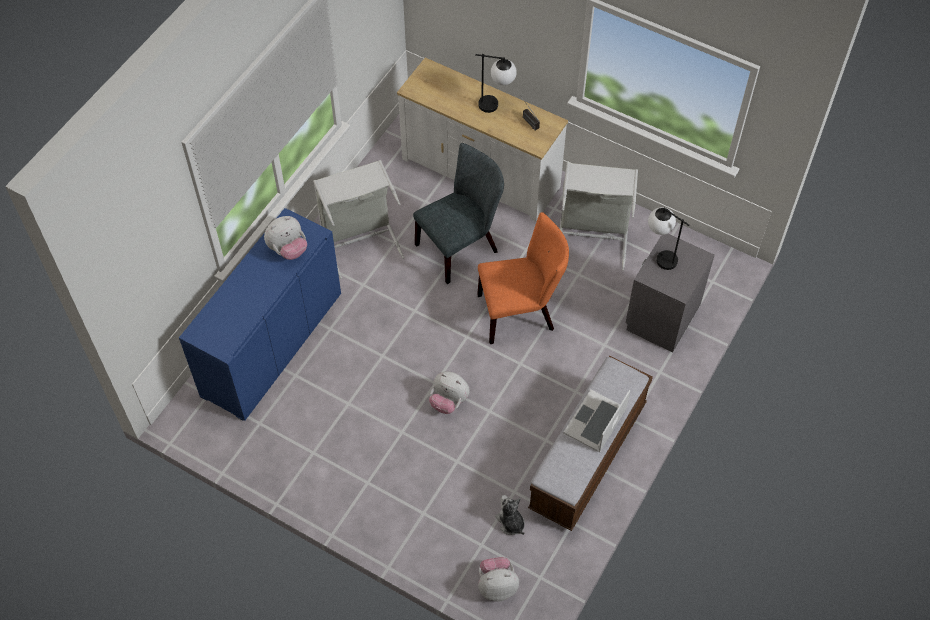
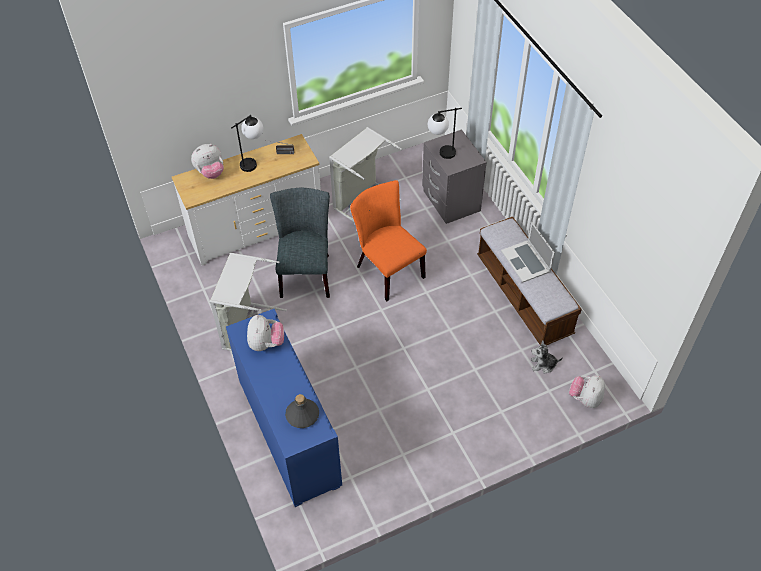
camera: 55 degrees left, 5 degrees down
plush toy [429,371,470,414] -> plush toy moved to [191,144,224,179]
orange chair [477,212,569,344] -> orange chair turned 60 degrees counterclockwise [350,180,427,301]
none -> grey bottle [285,394,319,428]

